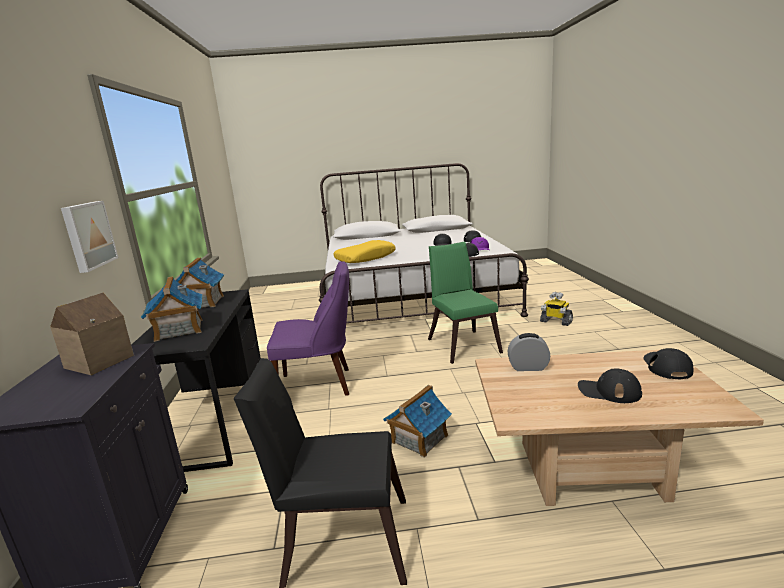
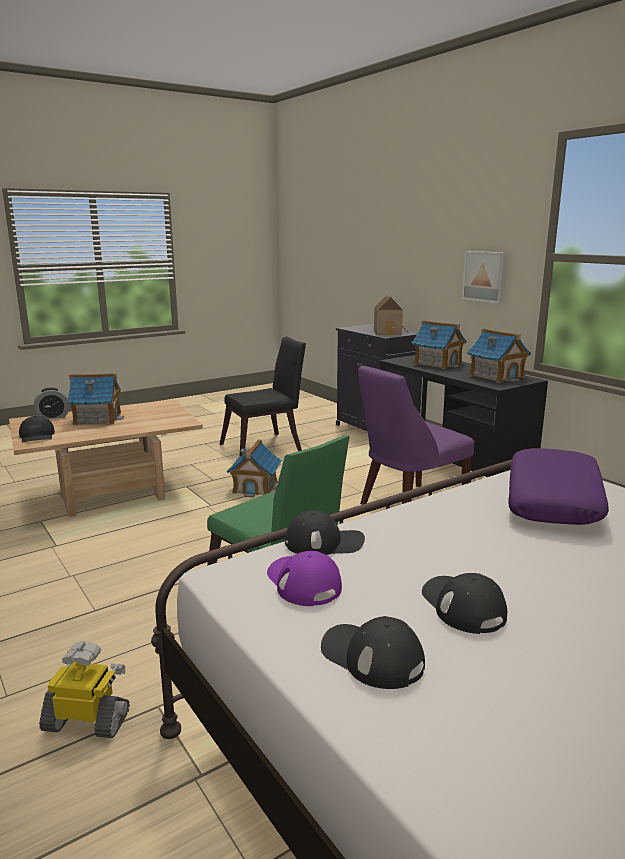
camera: 150 degrees right, 0 degrees up
yellow pillow [333,240,396,263] -> purple pillow [508,448,609,525]
alarm clock [507,333,550,371] -> alarm clock moved to [34,387,69,419]
black cap [578,369,642,403] -> toy house [67,373,124,425]

